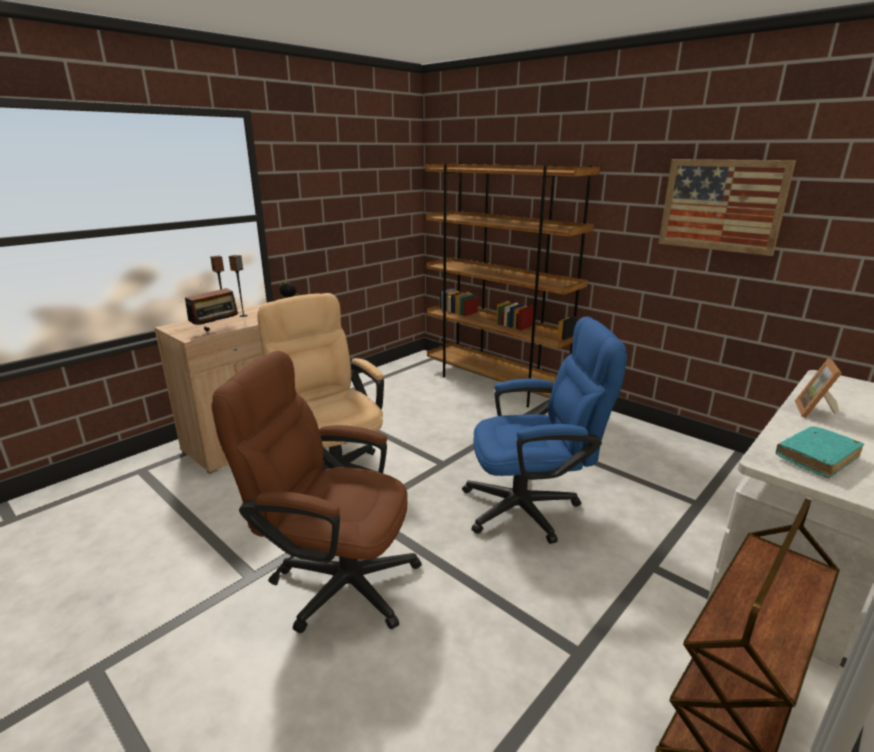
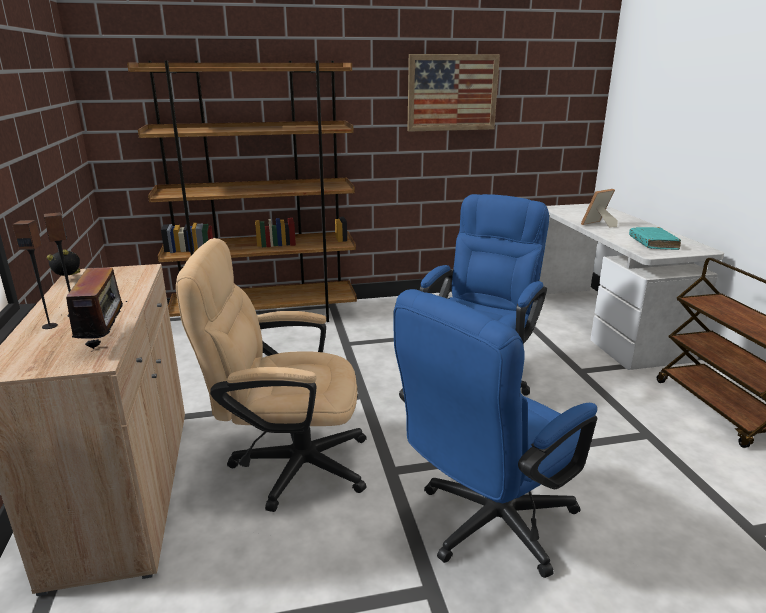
camera: 55 degrees left, 0 degrees up
brown office chair [212,351,422,633] -> blue office chair [393,289,597,578]
picture frame [795,358,842,418] -> picture frame turned 90 degrees clockwise [581,189,618,227]

